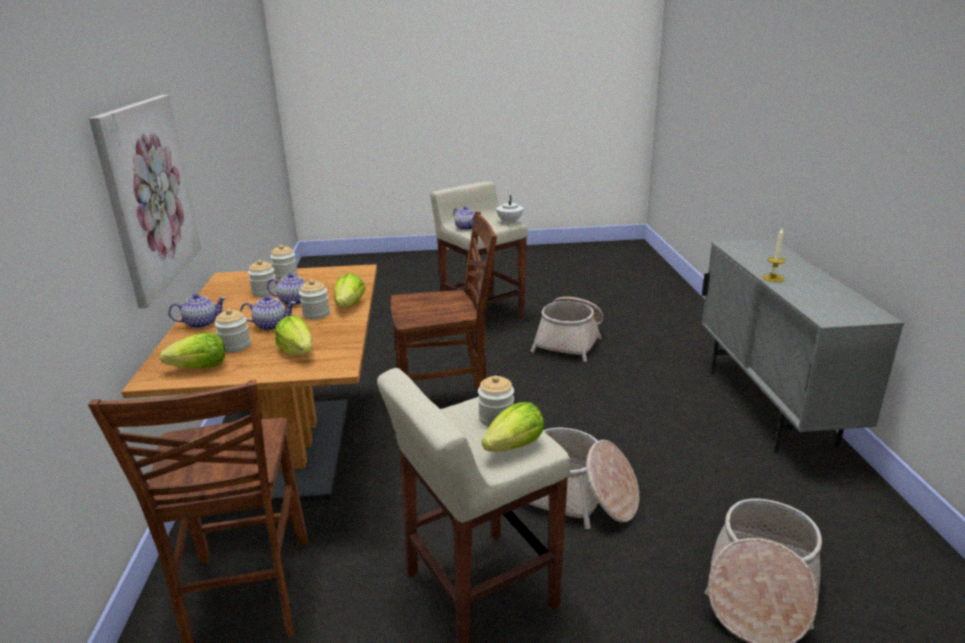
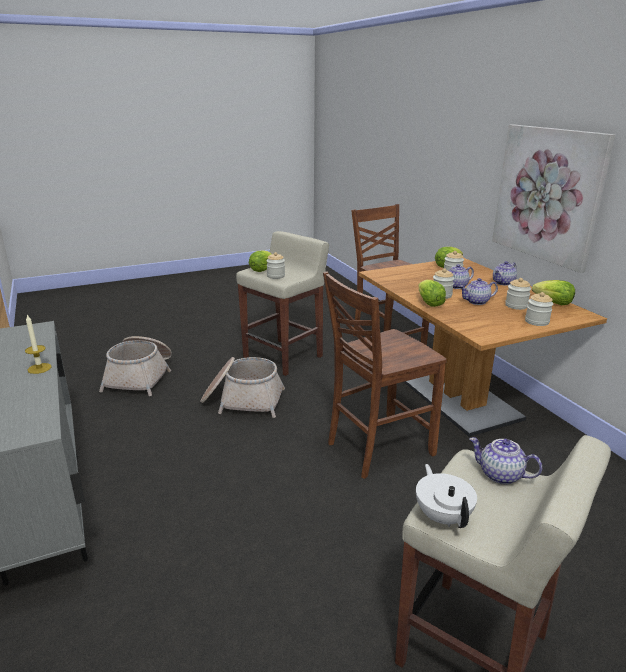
camera: 160 degrees right, 0 degrees up
lettuce [275,316,312,355] -> lettuce moved to [532,280,575,305]
basket [531,297,603,362] -> none

